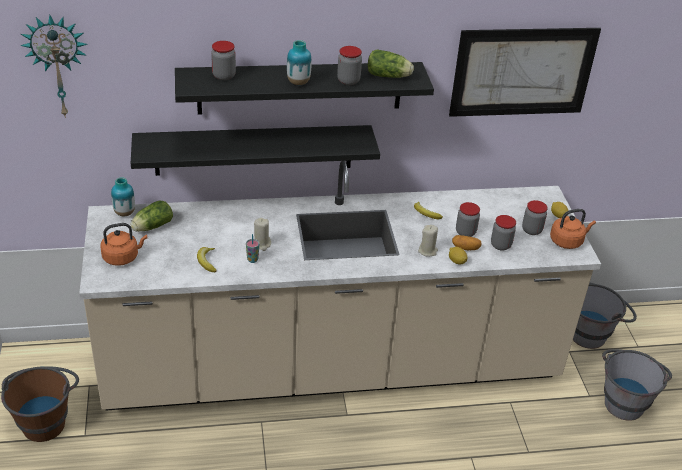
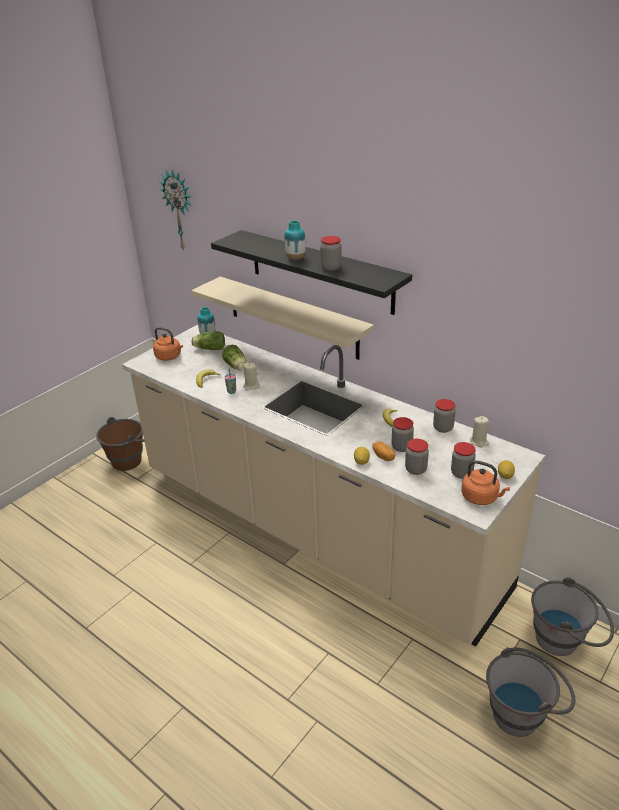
camera: 50 degrees right, 5 degrees down
black shelf [131,125,380,176] -> beige shelf [191,276,374,360]
jar [211,41,236,80] -> jar moved to [433,399,456,433]
lettuce [368,49,414,78] -> lettuce moved to [222,345,246,370]
beige candle [418,225,438,257] -> beige candle moved to [470,416,489,448]
picture [449,28,601,117] -> none

